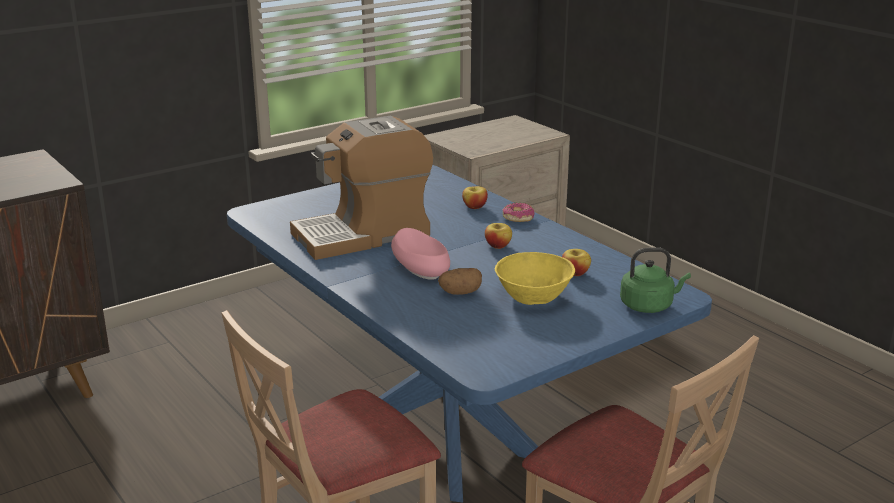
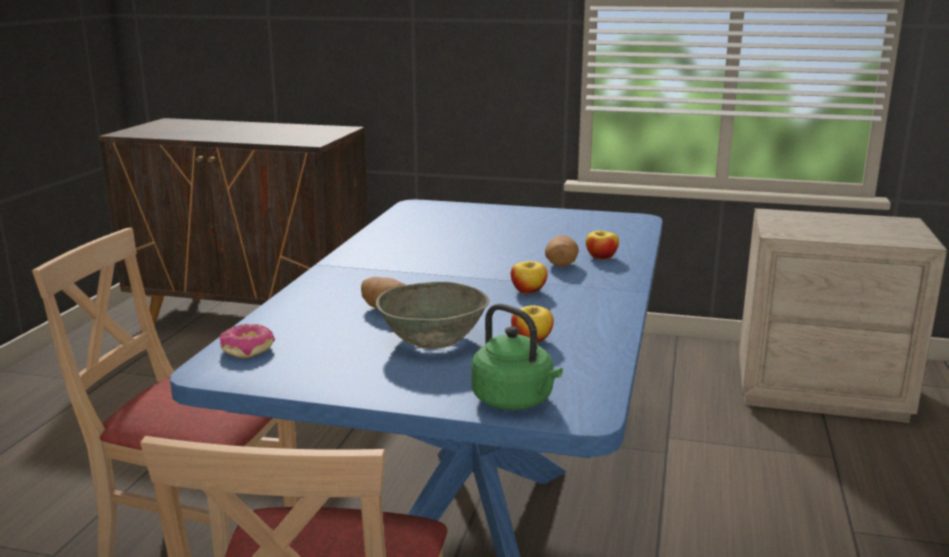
camera: 50 degrees right, 5 degrees down
coffee machine [290,116,433,260] -> none
pink bowl [391,228,450,280] -> none
yellow bowl [495,252,575,305] -> grey bowl [376,282,489,349]
donut [503,203,535,222] -> donut moved to [219,324,275,358]
none -> potato [545,235,579,266]

